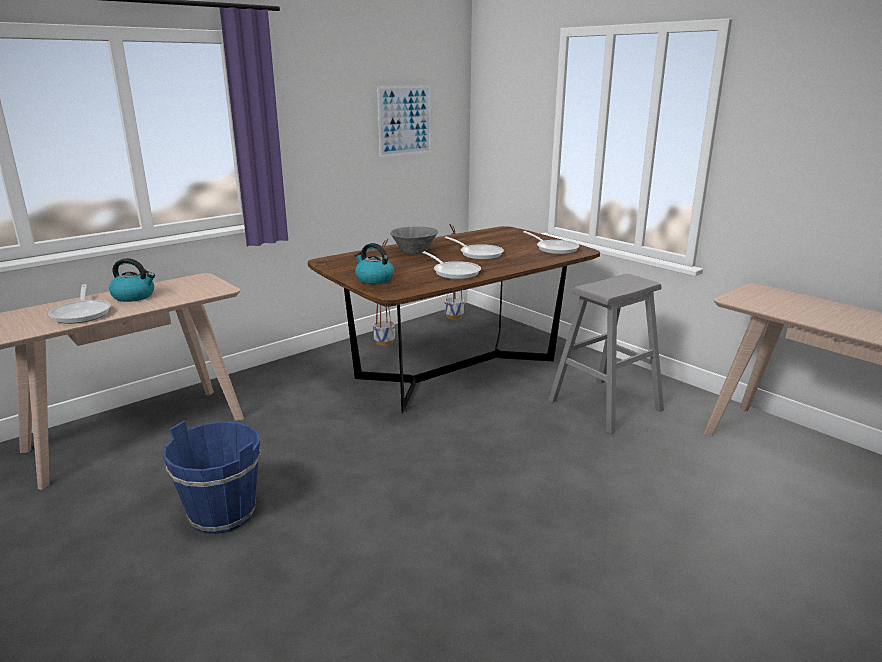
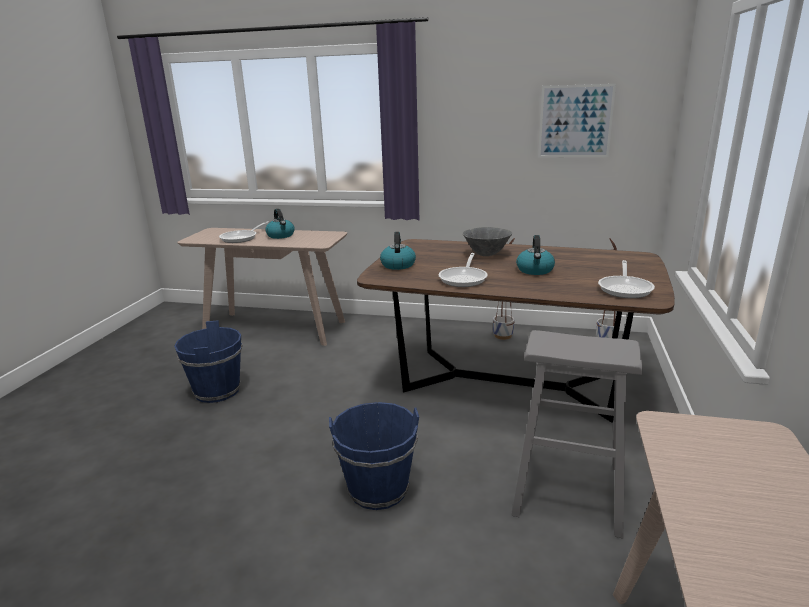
camera: 55 degrees right, 0 degrees up
frying pan [445,237,504,260] -> kettle [516,235,555,275]
none -> blue bucket [329,402,419,510]

